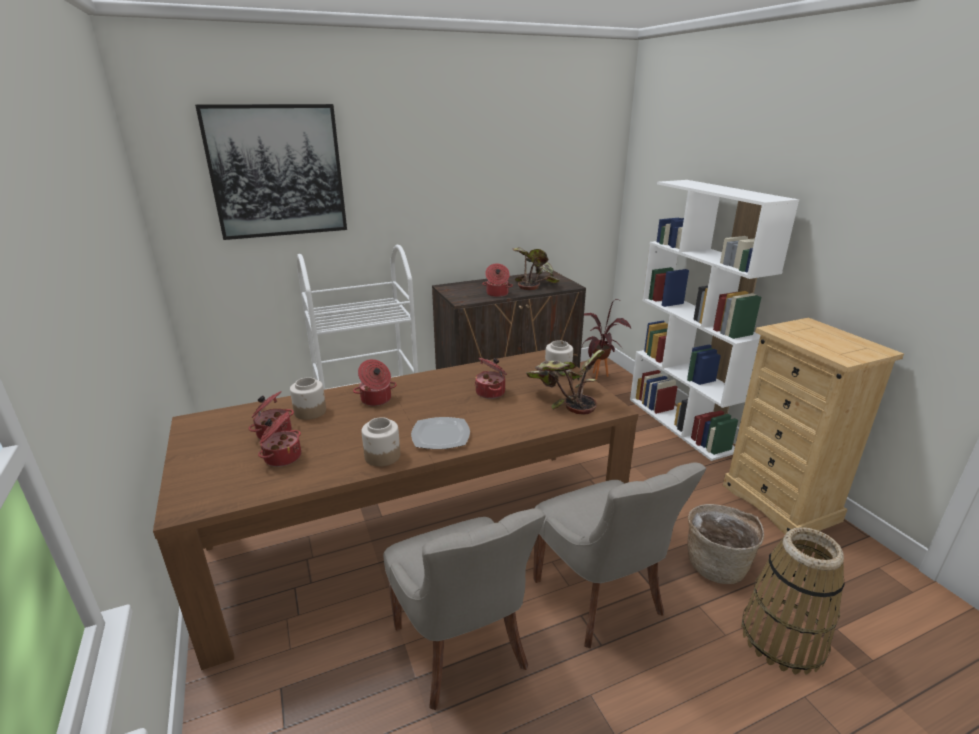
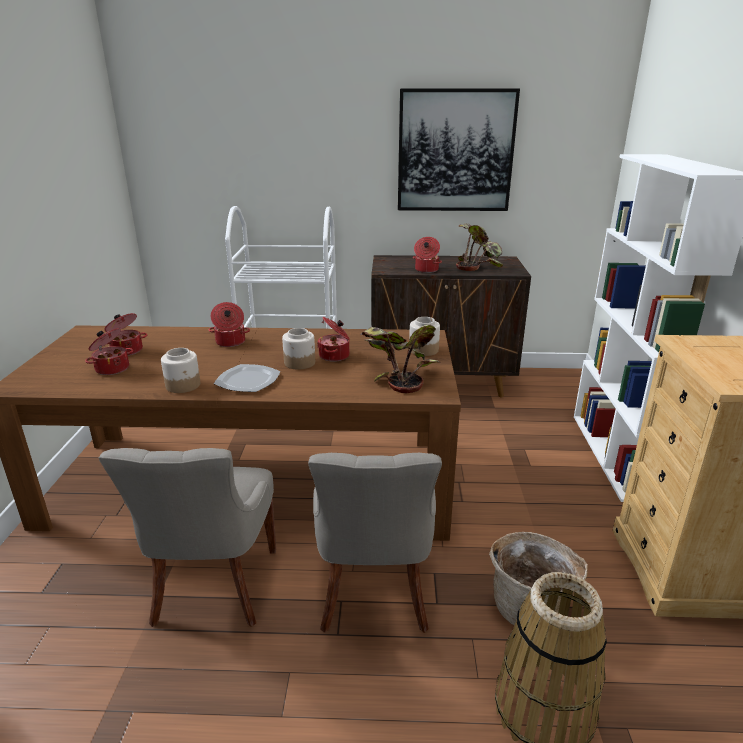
camera: 25 degrees right, 0 degrees up
picture [195,104,347,240] -> picture moved to [398,89,520,211]
jar [290,377,326,420] -> jar moved to [282,328,315,370]
potted plant [582,299,631,380] -> none

